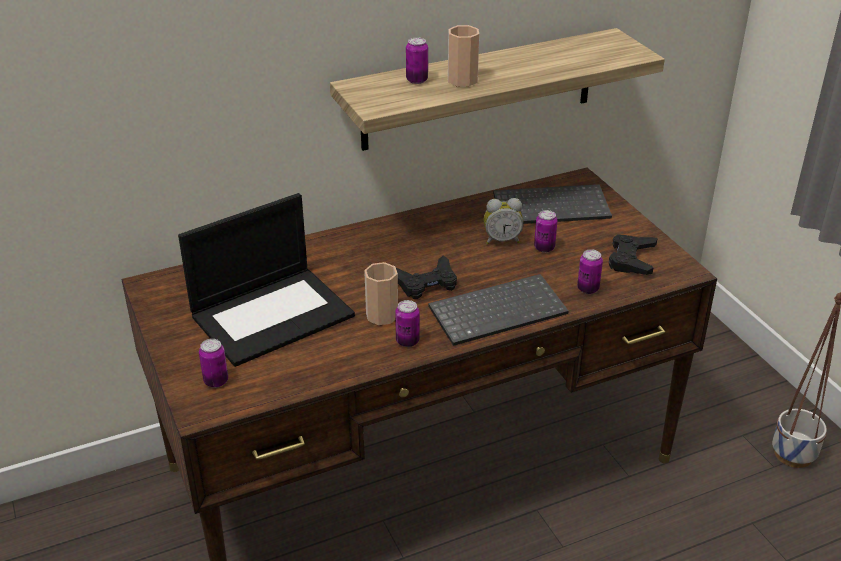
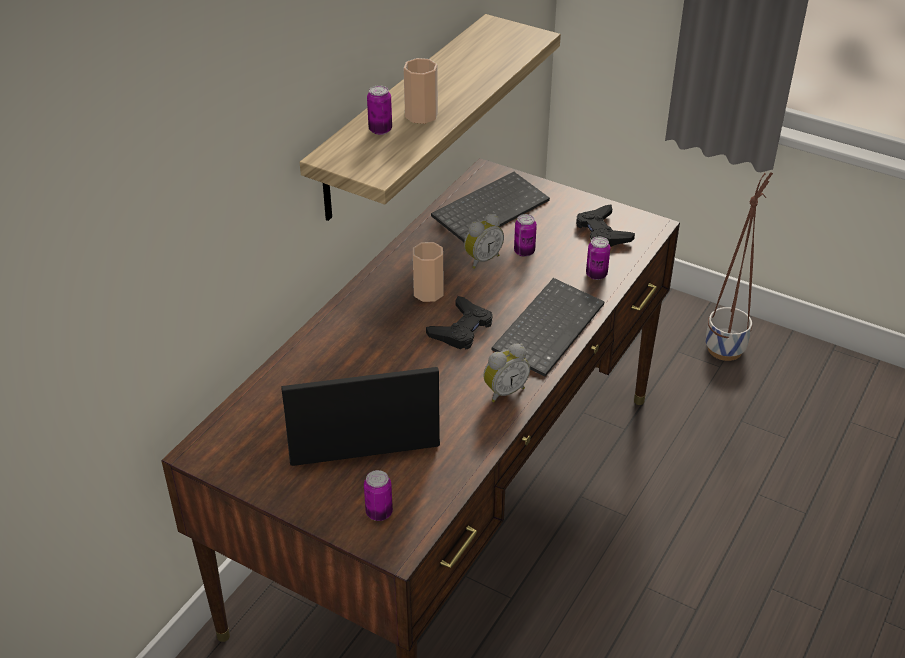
camera: 35 degrees left, 5 degrees up
laptop [178,193,355,367] -> laptop turned 120 degrees counterclockwise [281,367,440,466]
cup [364,262,398,325] -> cup moved to [413,242,444,302]
can [395,300,420,347] -> alarm clock [483,343,530,403]

